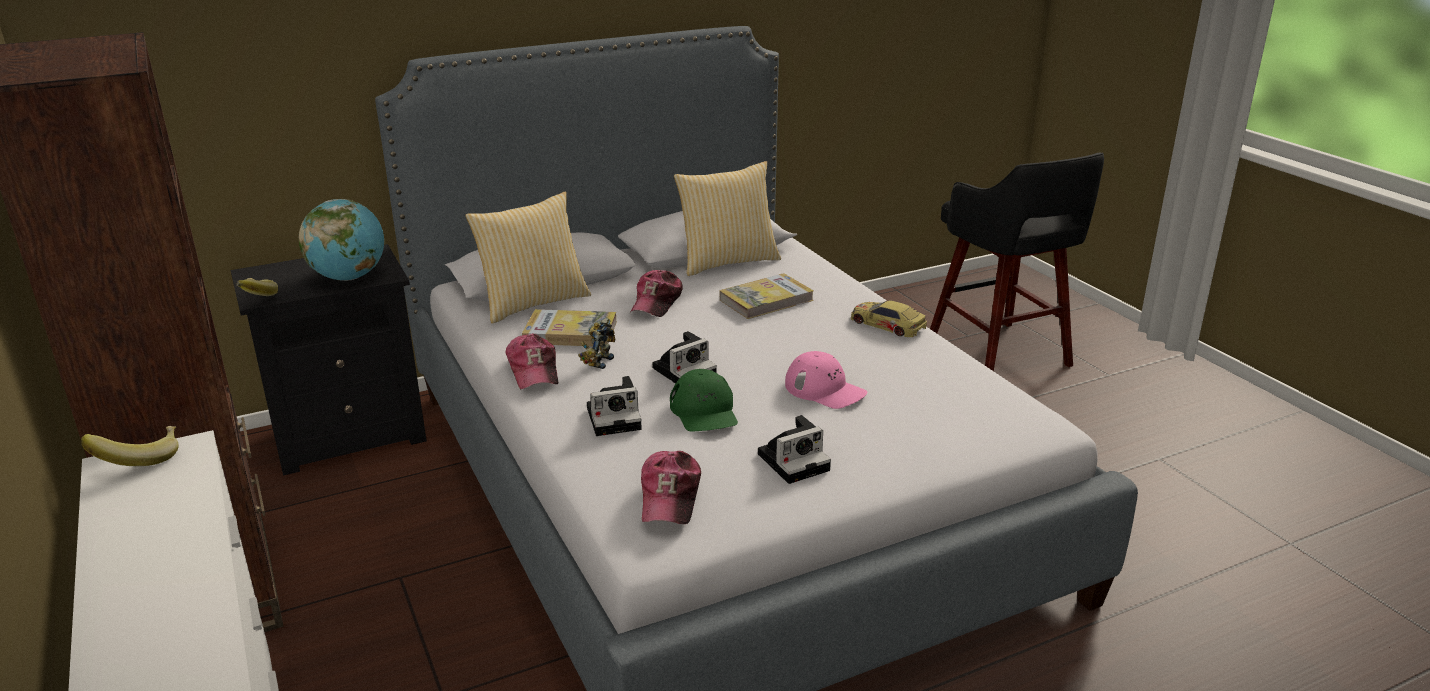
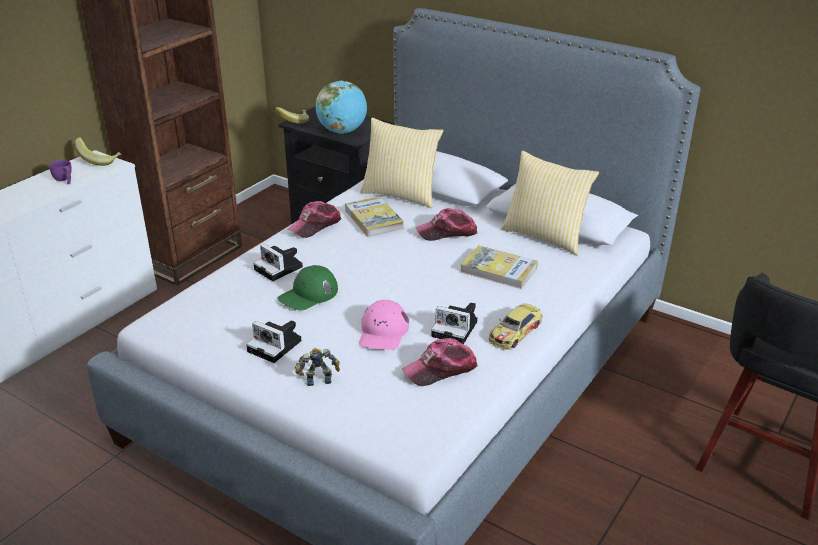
camera: 60 degrees right, 5 degrees up
toy robot [578,318,615,369] -> toy robot moved to [295,347,340,386]
cap [641,451,701,524] -> cap moved to [402,338,478,386]
camera [652,331,717,384] -> camera moved to [431,303,477,344]
toy car [851,300,927,337] -> toy car turned 150 degrees counterclockwise [489,303,543,350]
none -> purple cup [49,160,72,184]

